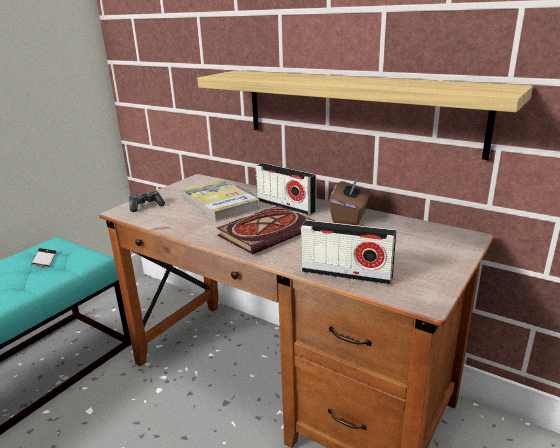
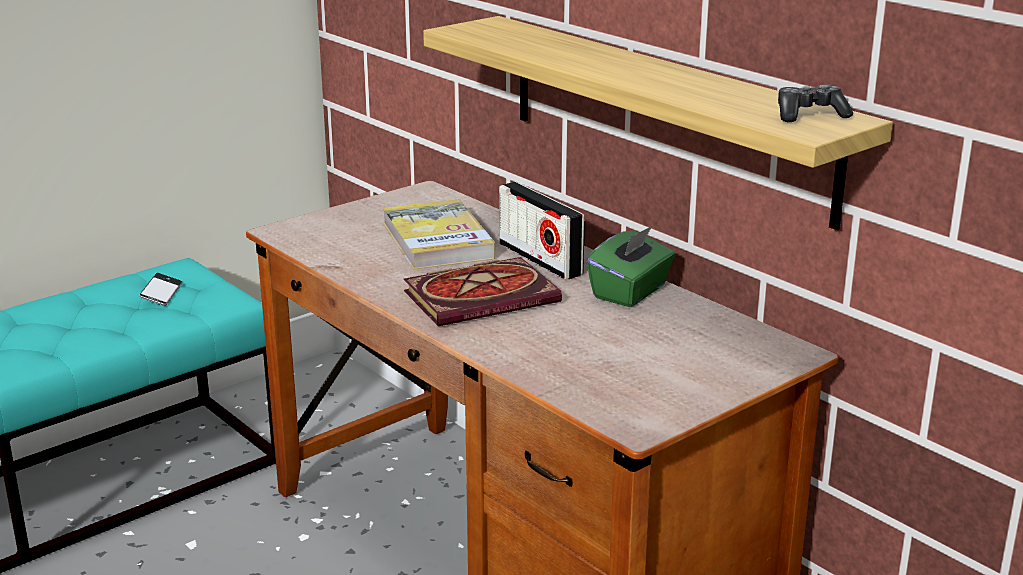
camera: 15 degrees right, 0 degrees up
game controller [129,191,165,212] -> game controller moved to [778,84,853,122]
radio [301,220,396,285] -> none
brown tissue box [329,176,371,225] -> green tissue box [587,226,676,307]

